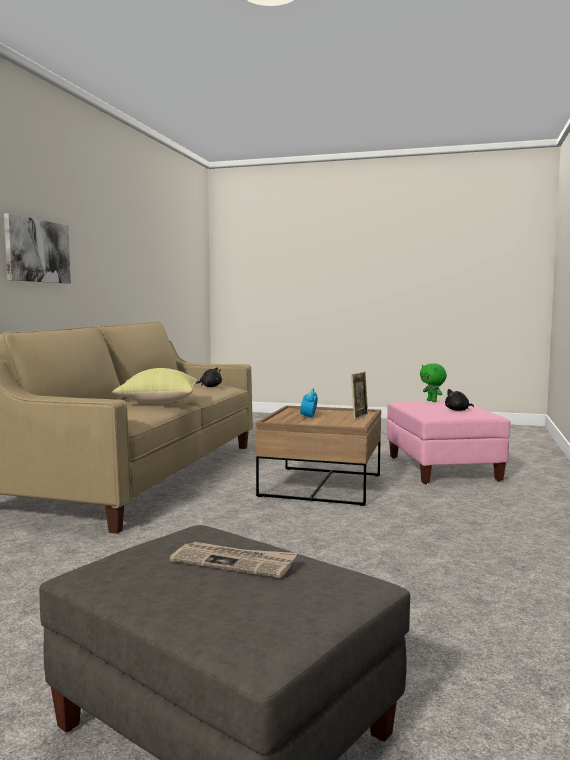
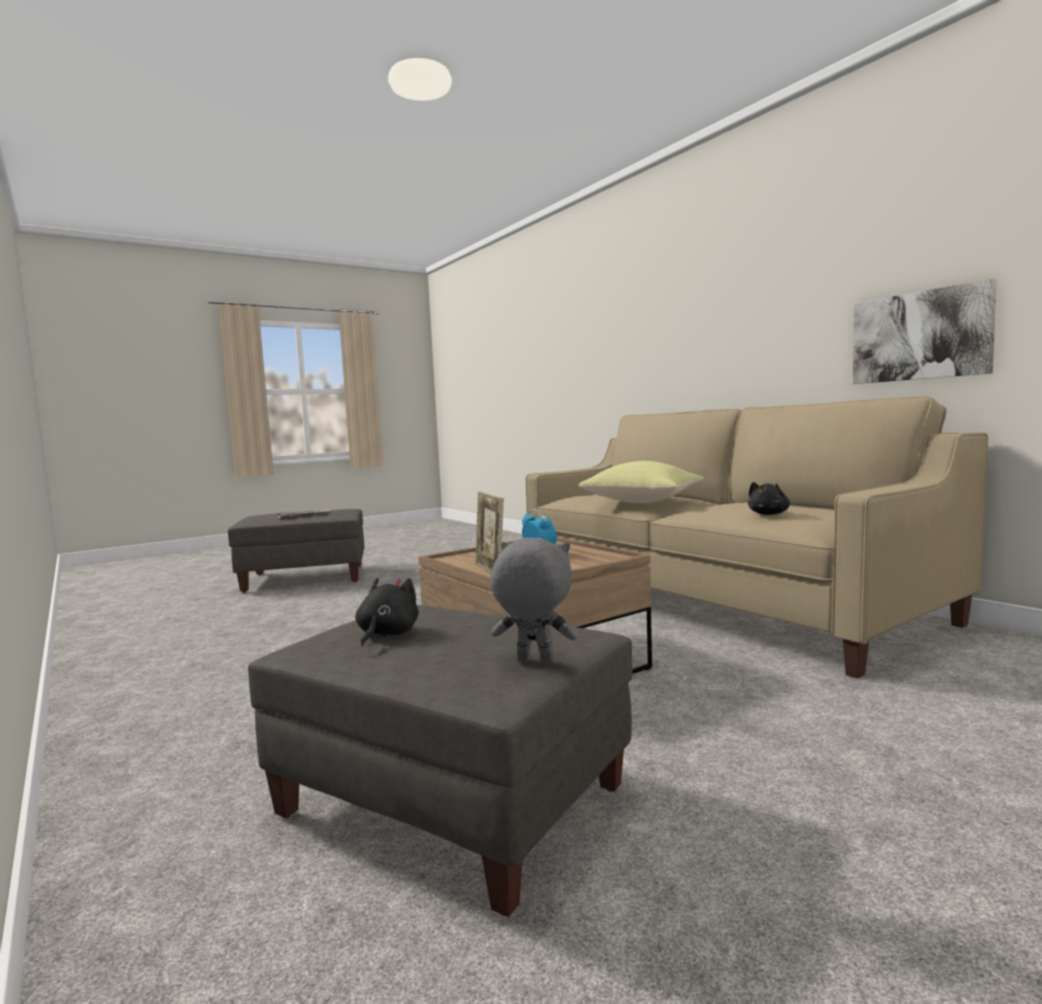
camera: 130 degrees right, 0 degrees up
picture [4,213,71,284] -> picture moved to [853,278,997,384]
pink ottoman [387,401,510,484] -> grey ottoman [248,605,633,917]
green plush toy [420,363,447,402] -> grey plush toy [490,538,578,664]

